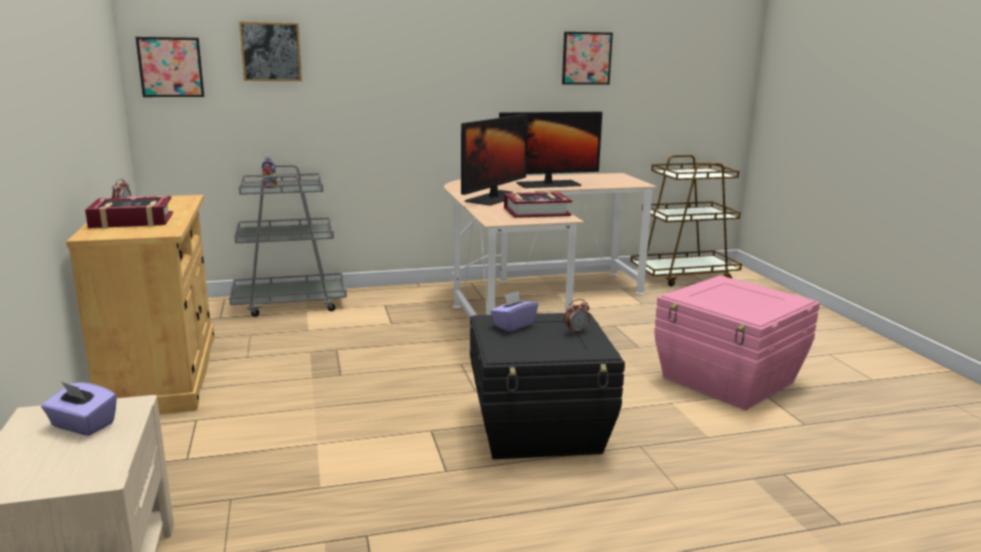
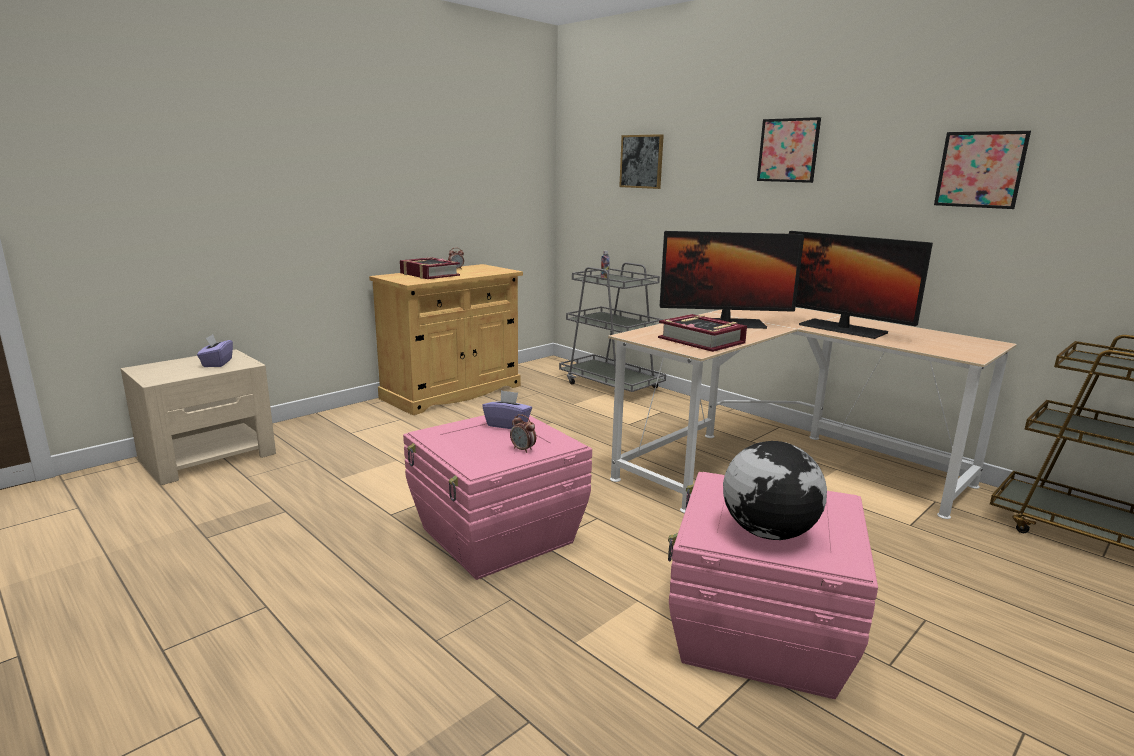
camera: 60 degrees right, 0 degrees up
picture [136,37,204,97] -> picture moved to [757,117,821,183]
black storage box [470,313,625,459] -> pink storage box [403,415,592,580]
none -> globe [723,441,827,540]

